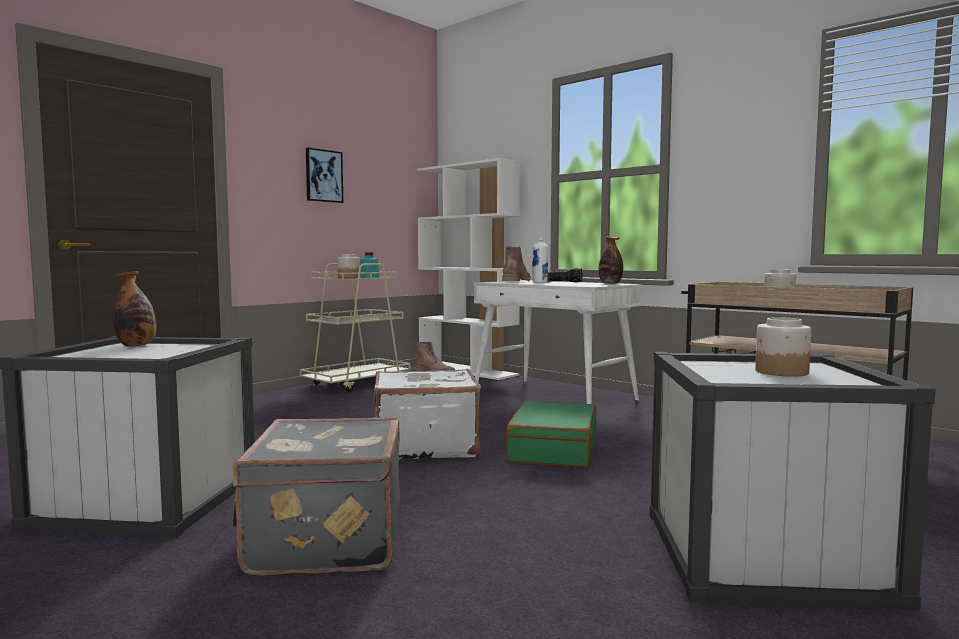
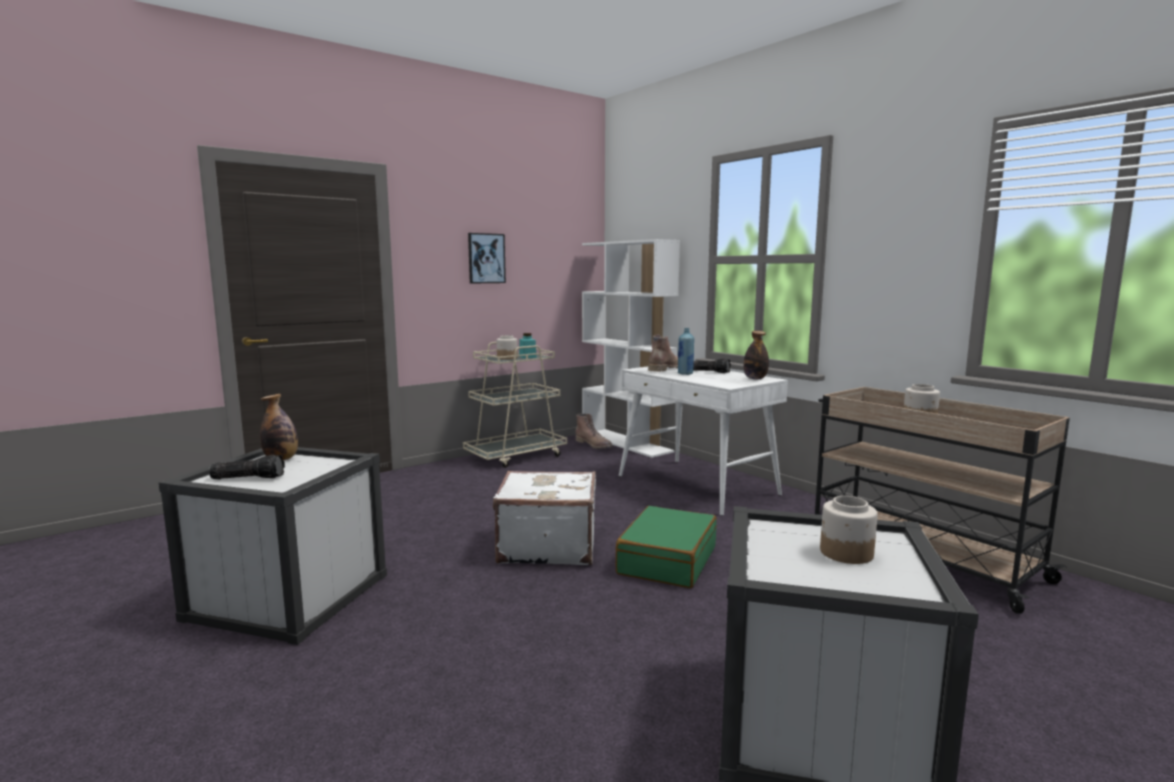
camera: 10 degrees right, 5 degrees up
grey suitcase [232,417,400,575] -> none
white bottle [532,237,548,283] -> blue bottle [678,328,694,375]
none -> flashlight [209,455,285,479]

